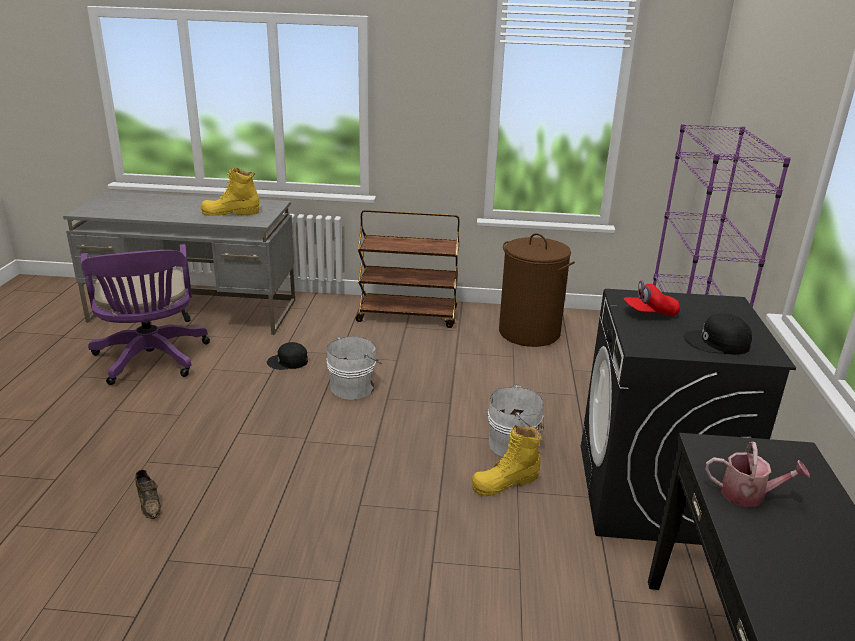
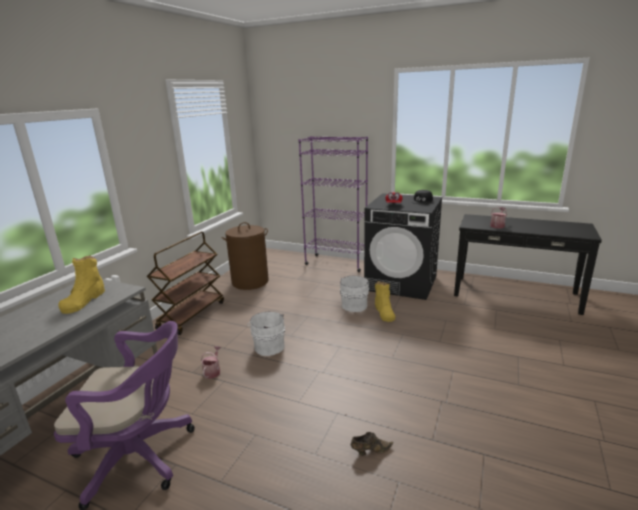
camera: 70 degrees left, 5 degrees down
black cap [267,342,308,370] -> watering can [201,346,221,379]

